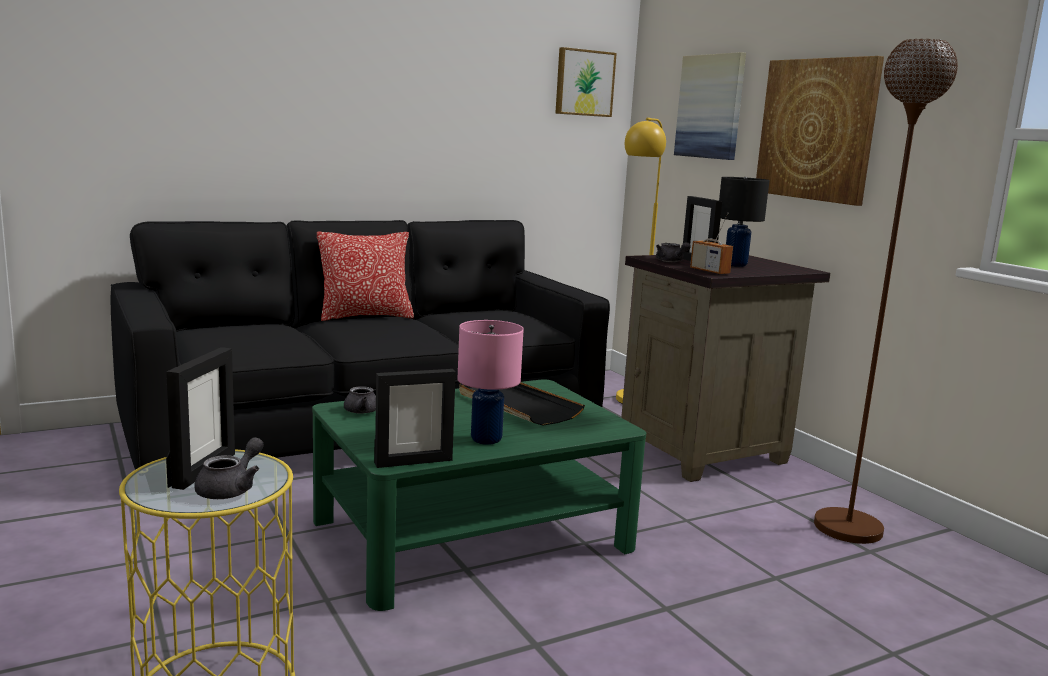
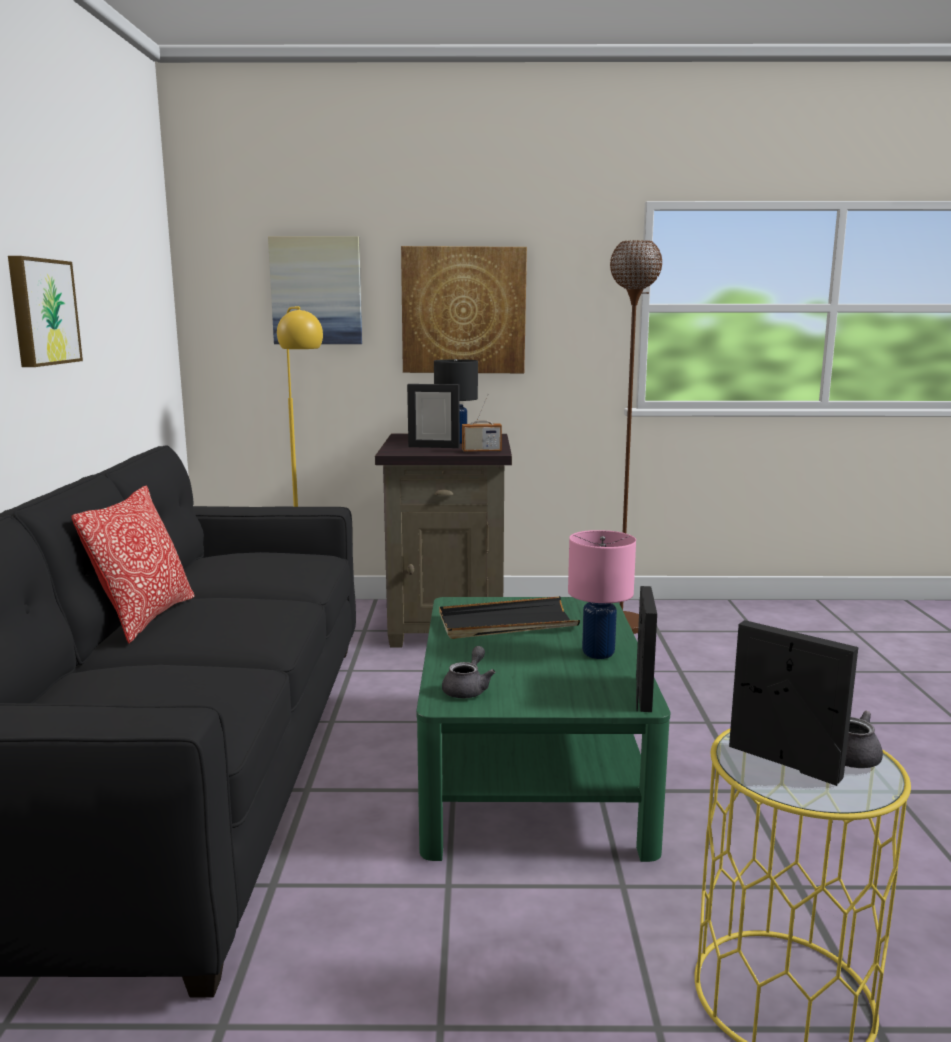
camera: 60 degrees left, 0 degrees up
picture [555,47,617,117] -> picture moved to [8,256,83,367]
grey teapot [656,242,691,262] -> none

